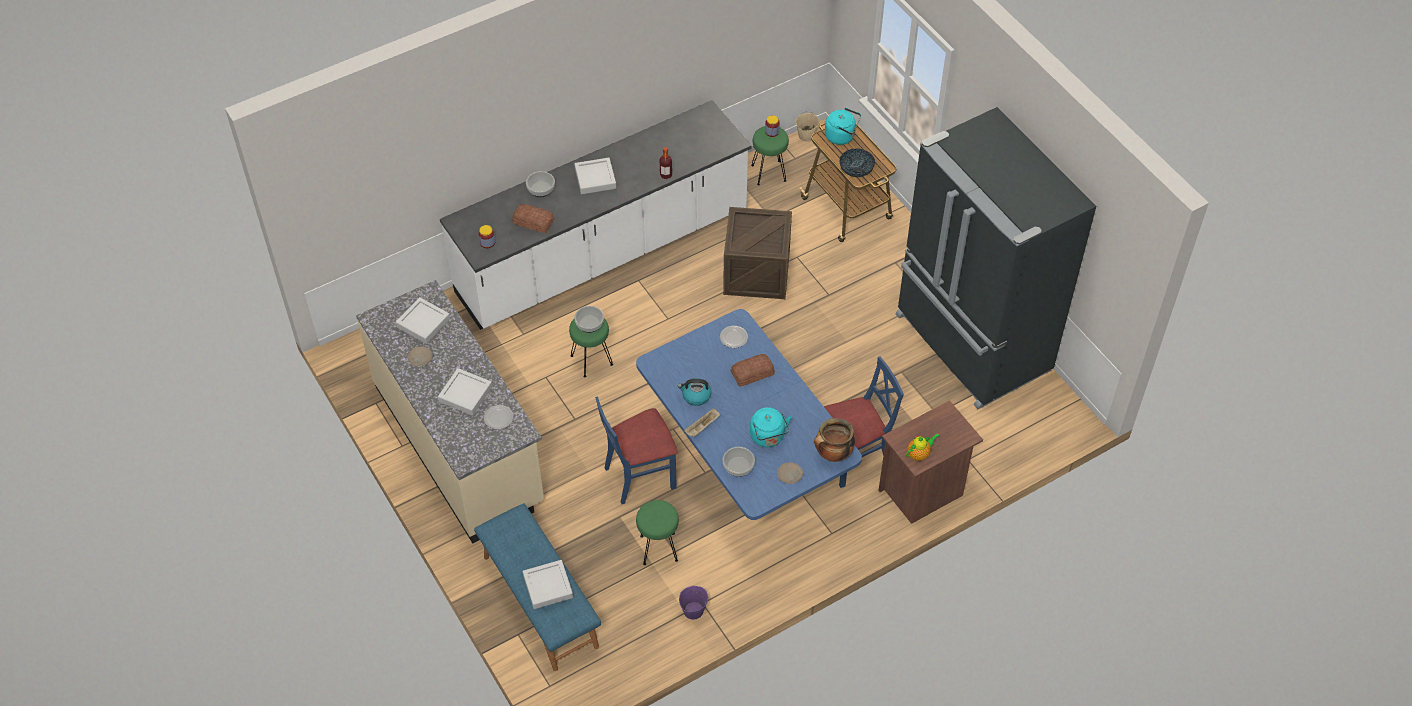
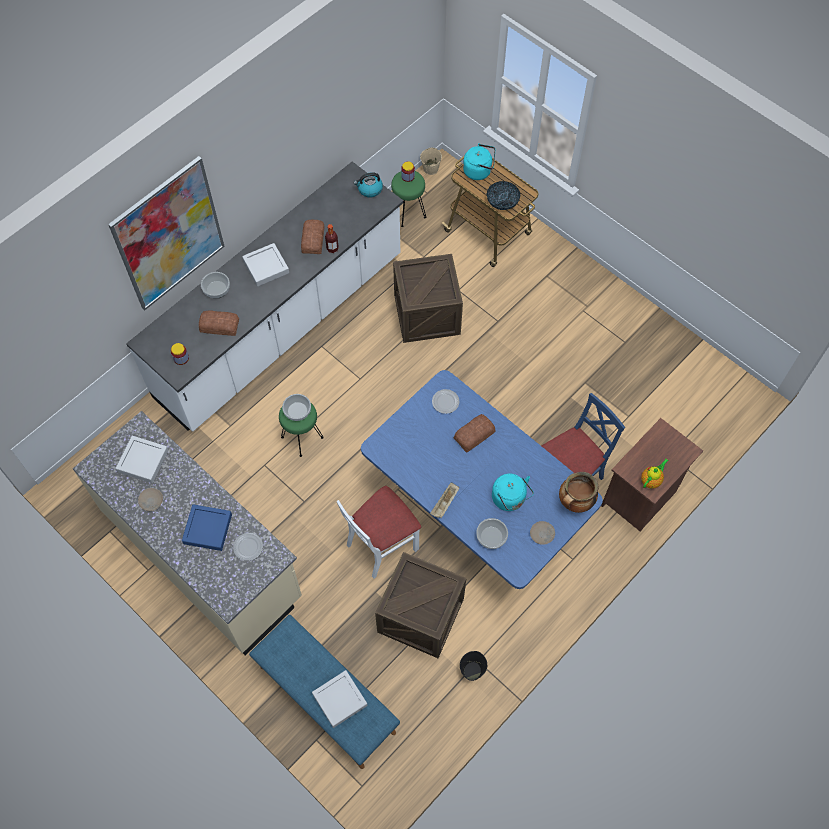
camera: 15 degrees left, 10 degrees up
grey tray [438,368,492,416] -> blue tray [182,504,232,551]
blue chair [595,396,678,504] -> white chair [336,486,421,578]
green stool [636,500,679,565] -> crate [375,552,466,658]
kettle [678,378,712,406] -> kettle moved to [354,172,383,198]
purple bucket [679,586,708,620] -> black bucket [460,651,487,681]
black fridge [896,107,1096,409] -> none
none -> picture [108,156,225,310]
none -> bread [301,220,325,254]

